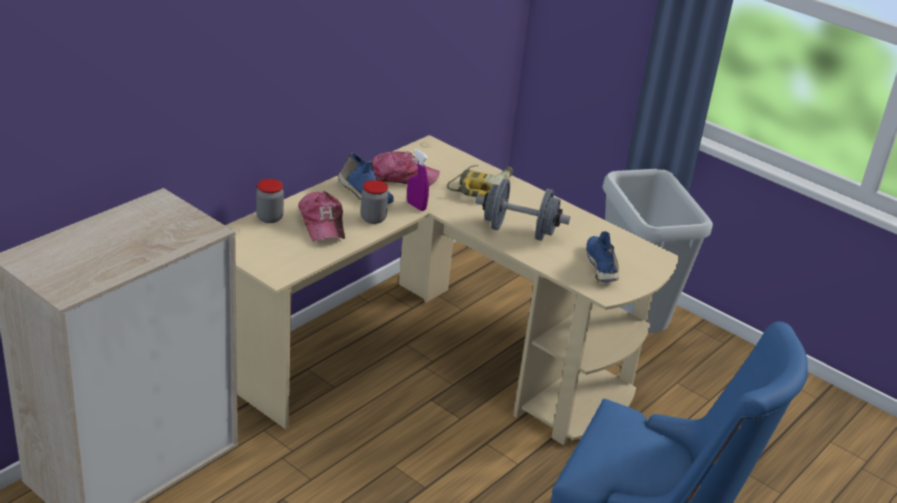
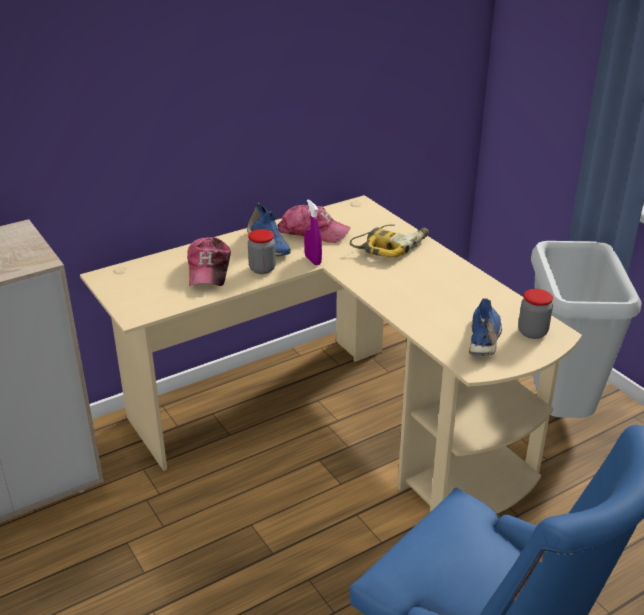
camera: 20 degrees right, 0 degrees up
jar [256,179,284,223] -> jar moved to [518,289,553,339]
grey dumbbell [475,179,570,241] -> none

